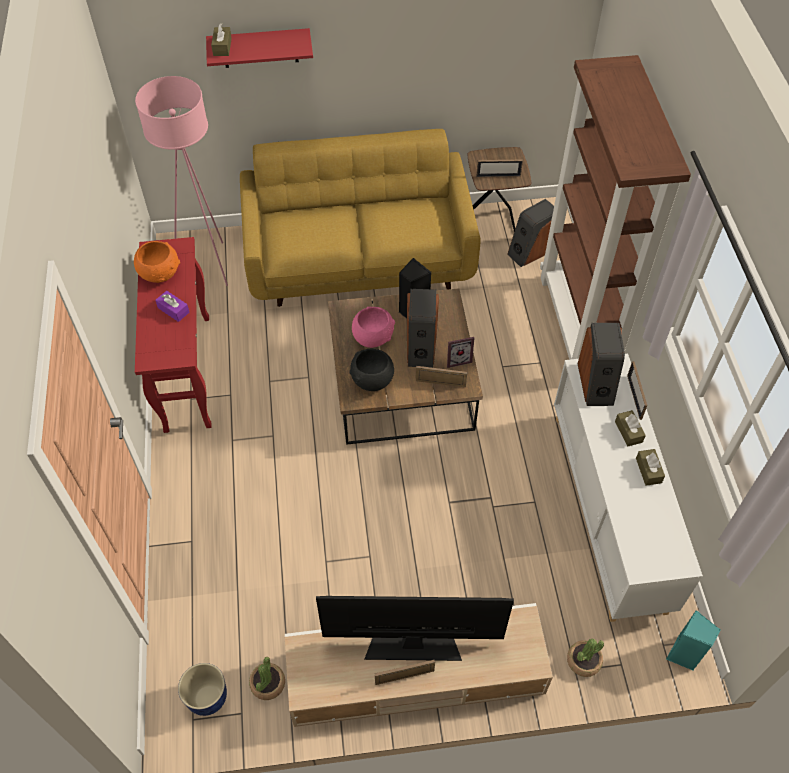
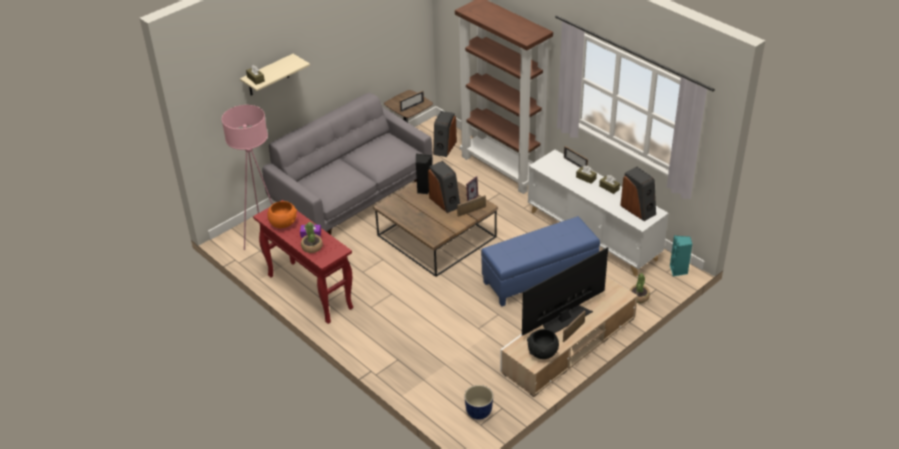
camera: 35 degrees left, 15 degrees down
red shelf [206,28,313,68] -> beige shelf [240,54,310,96]
yellow sofa [240,129,481,307] -> grey sofa [262,93,433,235]
potted plant [249,657,285,700] -> potted plant moved to [301,222,323,253]
black bowl [349,349,394,391] -> black bowl moved to [527,329,559,359]
pink bowl [352,306,395,348] -> none
speaker [577,323,625,406] -> speaker moved to [620,167,656,221]
none -> blue ottoman [481,216,600,307]

